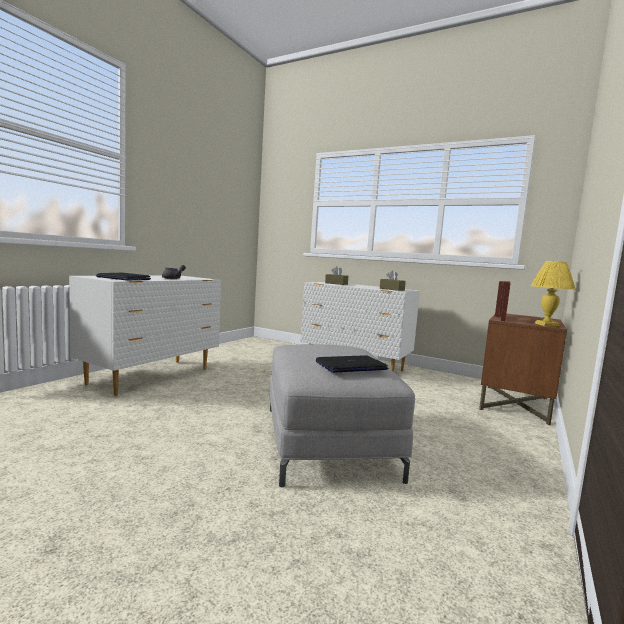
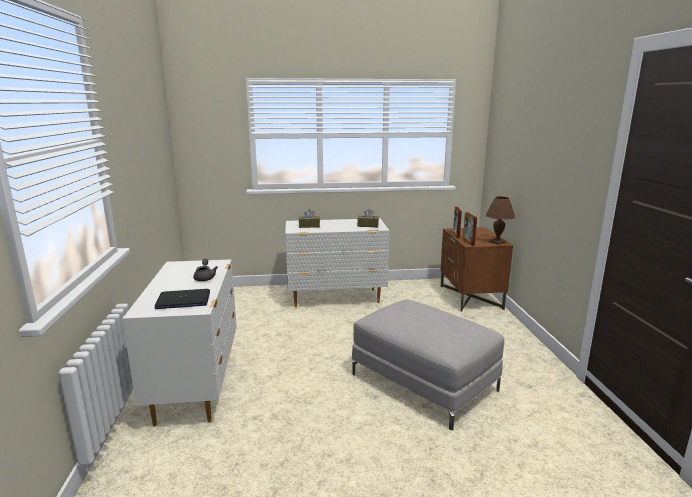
camera: 35 degrees left, 10 degrees up
laptop [316,355,388,373] -> none
yellow table lamp [531,261,576,327] -> brown table lamp [486,197,515,245]

